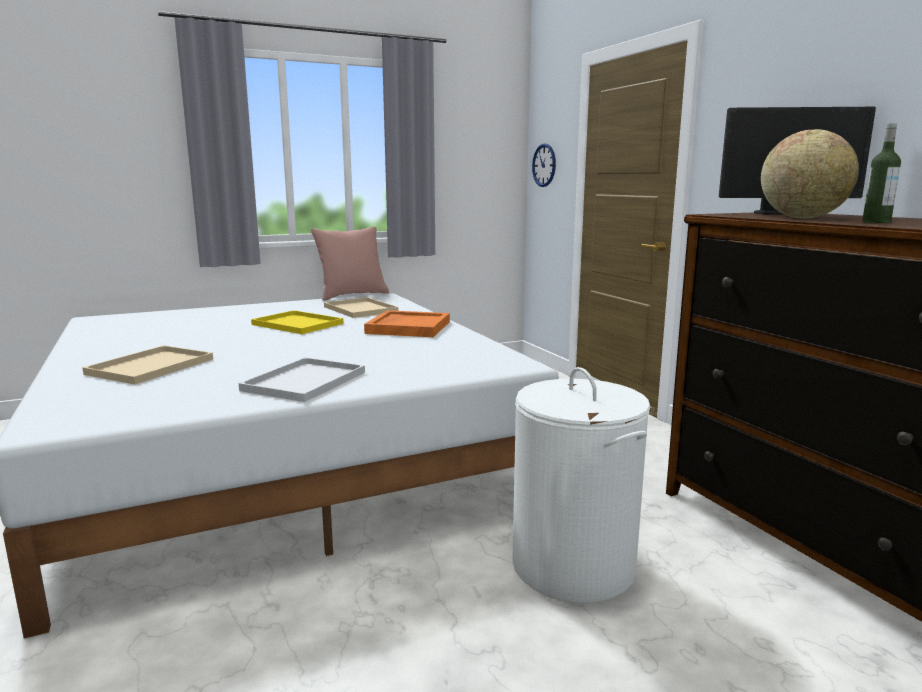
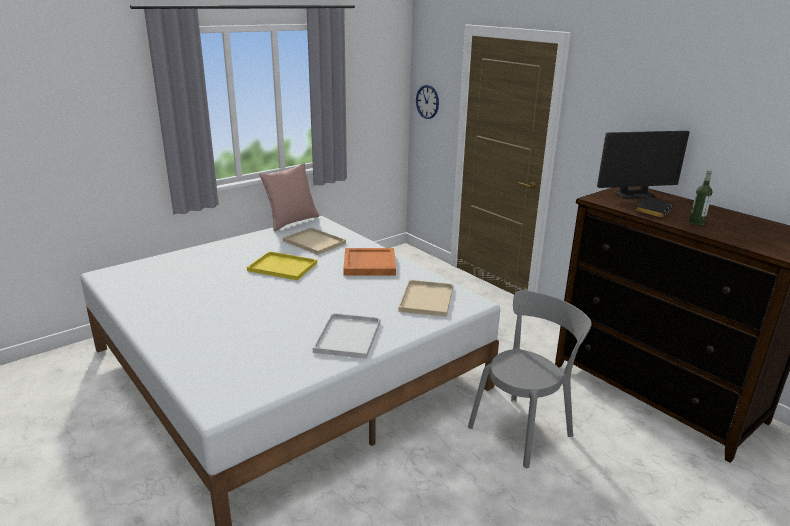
camera: 15 degrees left, 10 degrees up
beige tray [82,345,213,384] -> beige tray moved to [398,280,453,317]
white laundry basket [512,367,651,603] -> grey chair [468,291,592,468]
globe [761,129,859,219] -> black book [635,197,673,219]

